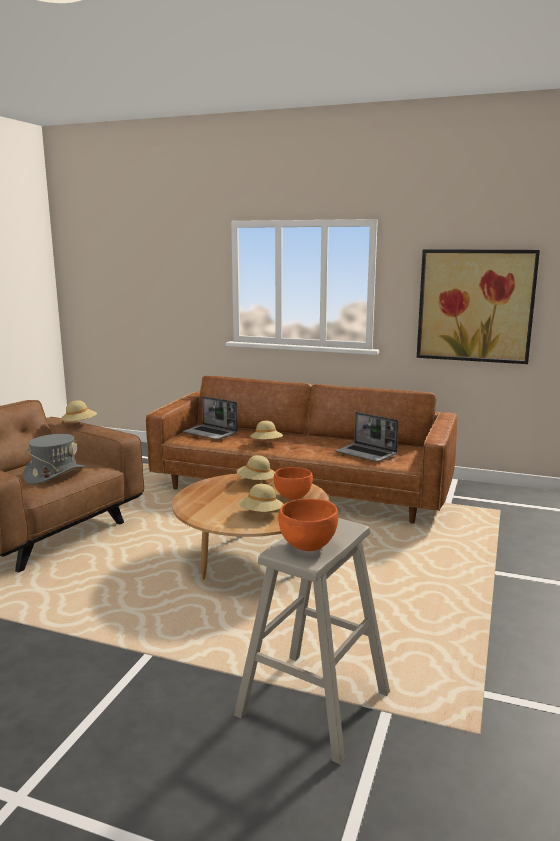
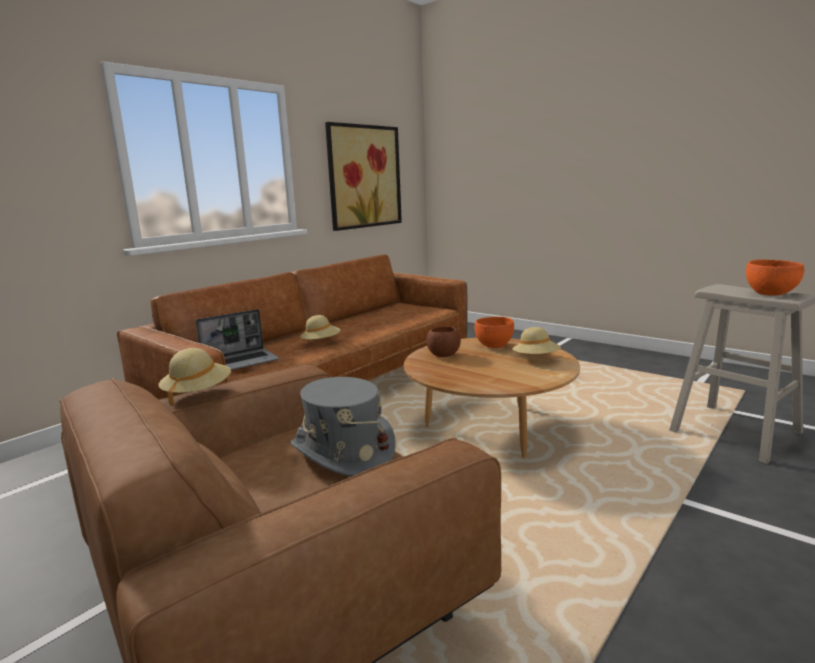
camera: 70 degrees left, 0 degrees up
beige hat [237,455,275,480] -> brown bowl [426,326,461,357]
laptop [336,412,399,462] -> none

